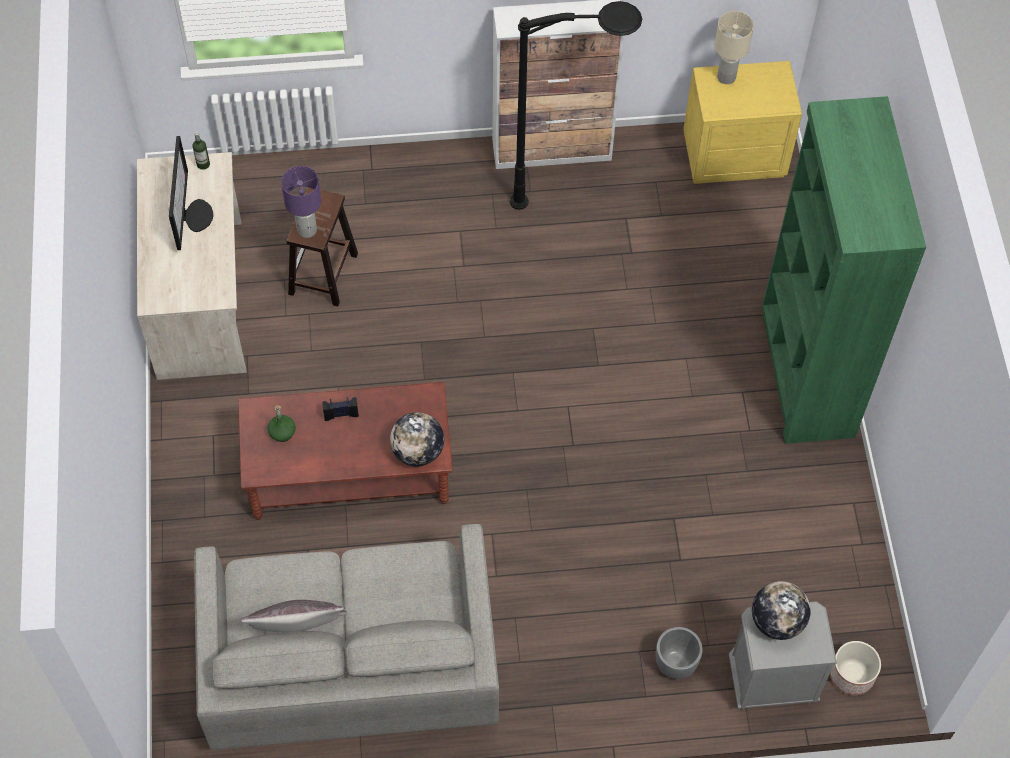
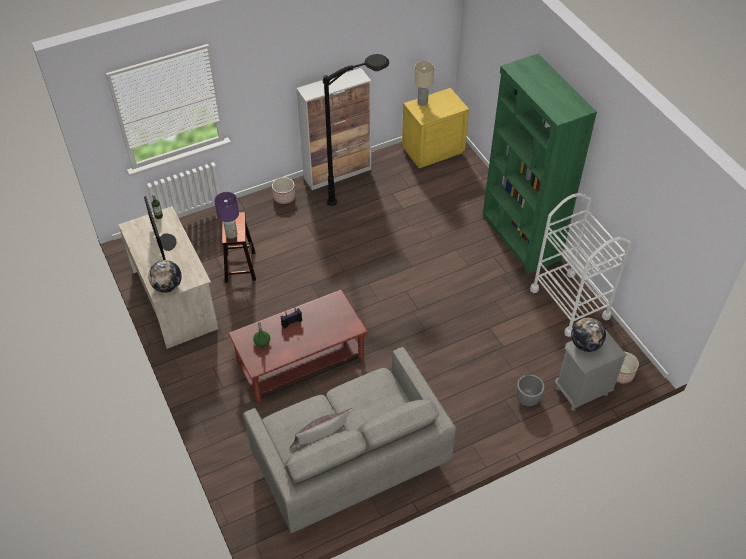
camera: 20 degrees left, 10 degrees down
globe [390,412,444,467] -> globe moved to [148,260,182,293]
none -> planter [272,177,295,204]
none -> white cart [530,193,631,337]

